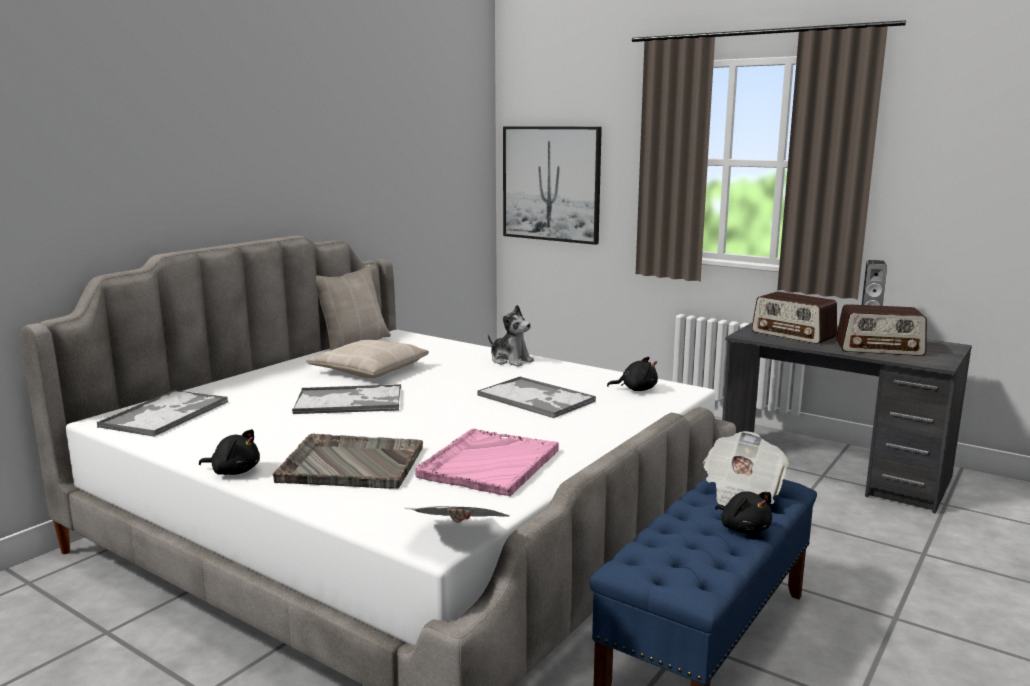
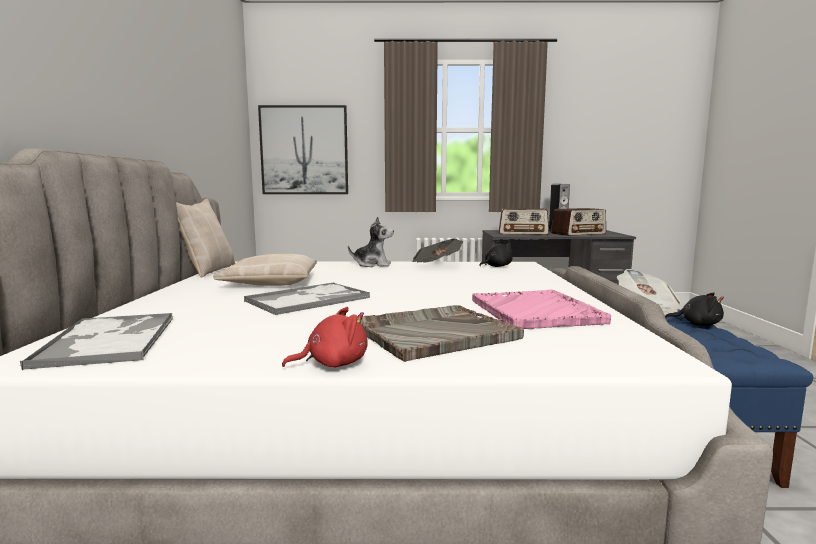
camera: 35 degrees left, 5 degrees down
black plush toy [199,429,260,475] -> red plush toy [282,307,368,368]
newspaper [404,506,509,523] -> newspaper moved to [412,239,463,262]
tray [477,376,596,418] -> none

